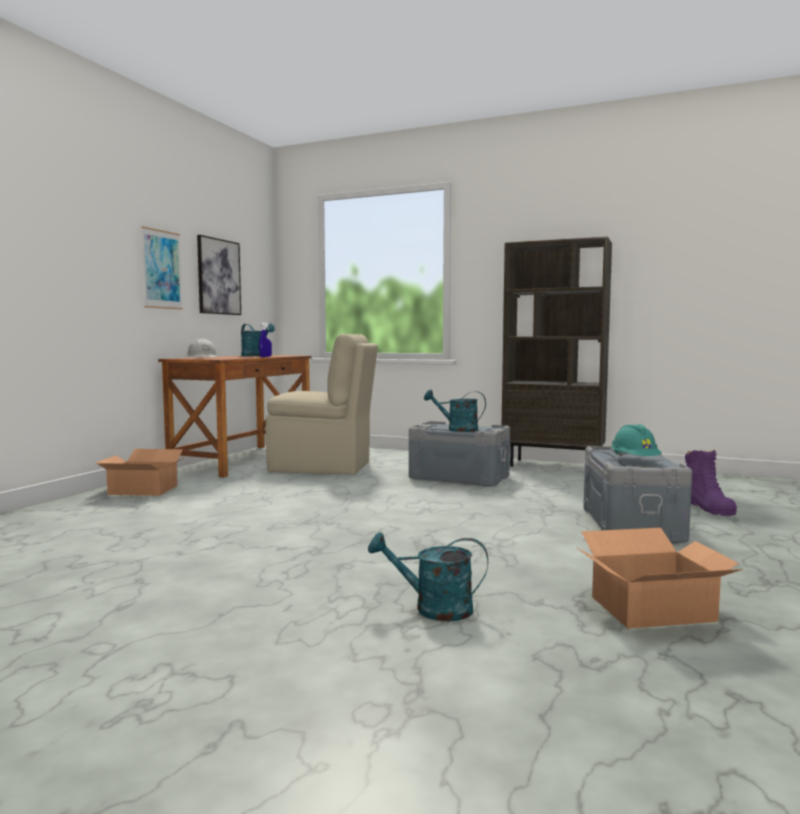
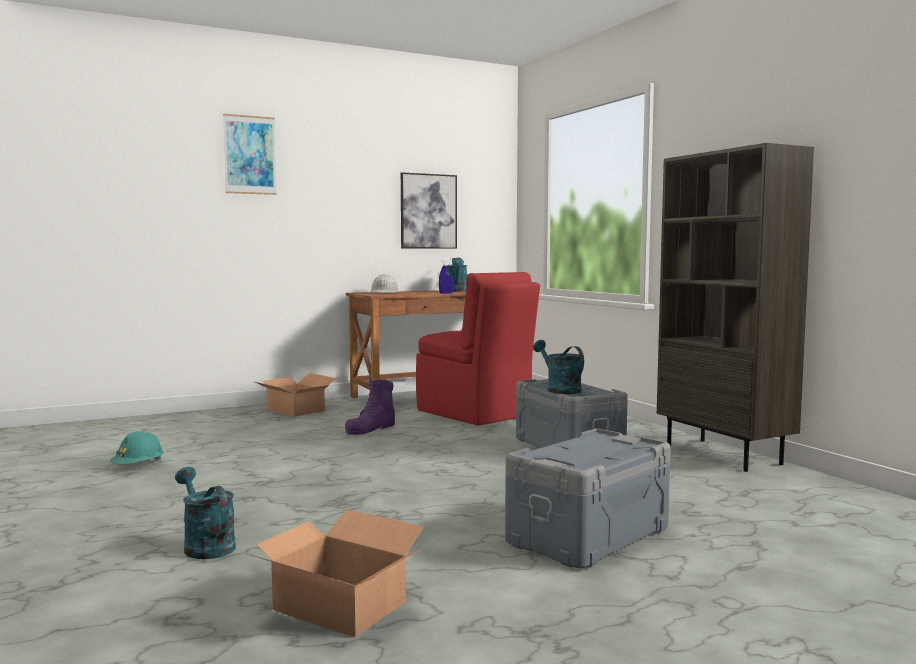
camera: 40 degrees right, 0 degrees up
picture [141,226,183,310] -> picture moved to [223,114,277,195]
beige chair [266,334,378,475] -> red chair [416,272,540,426]
turquoise hard hat [611,424,662,457] -> turquoise hard hat moved to [110,431,164,465]
purple boot [685,450,737,516] -> purple boot moved to [345,378,395,435]

